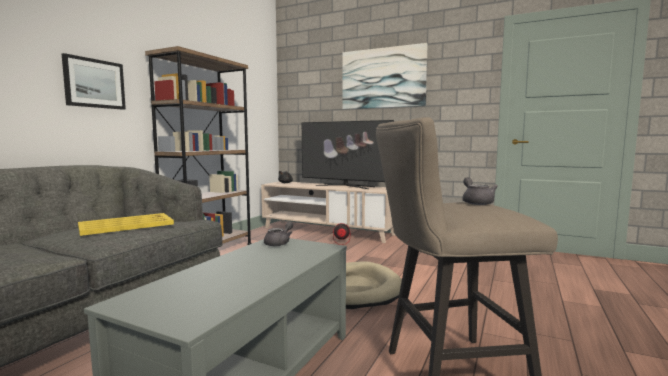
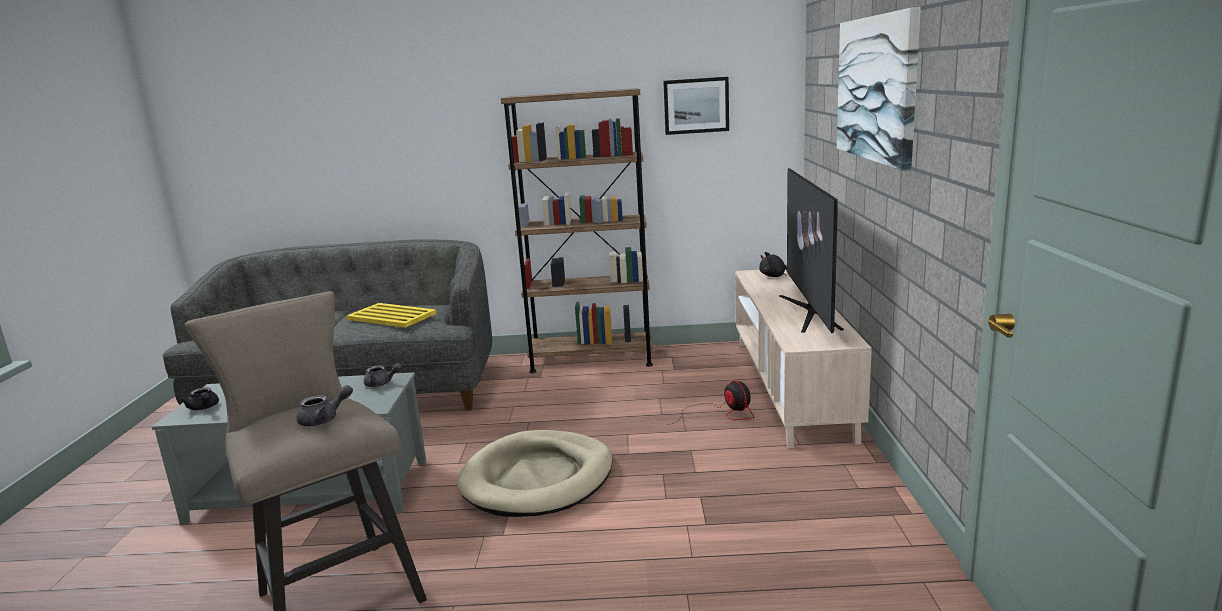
camera: 65 degrees right, 10 degrees up
picture [62,53,126,110] -> picture moved to [663,77,729,135]
none -> black teapot [179,387,219,410]

